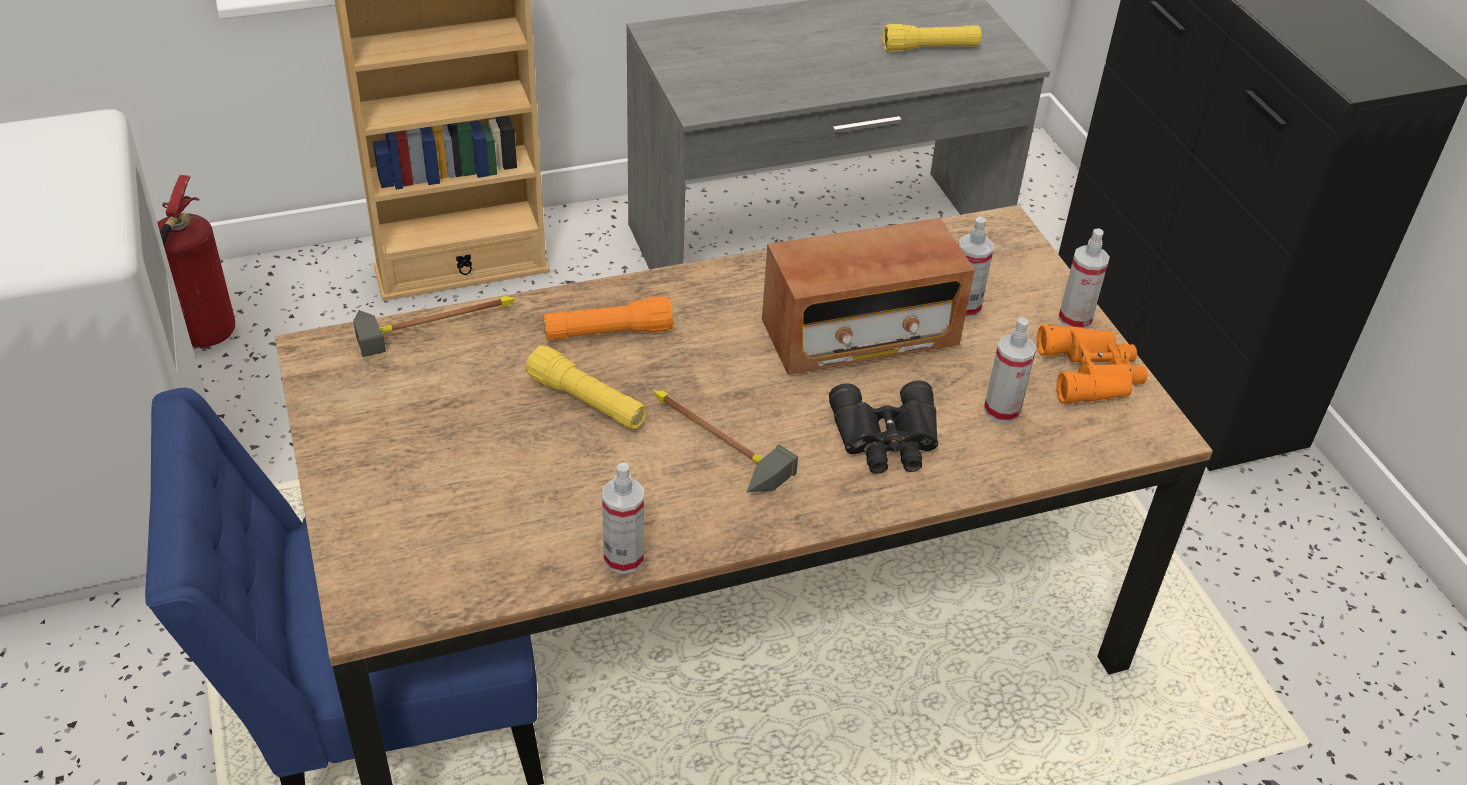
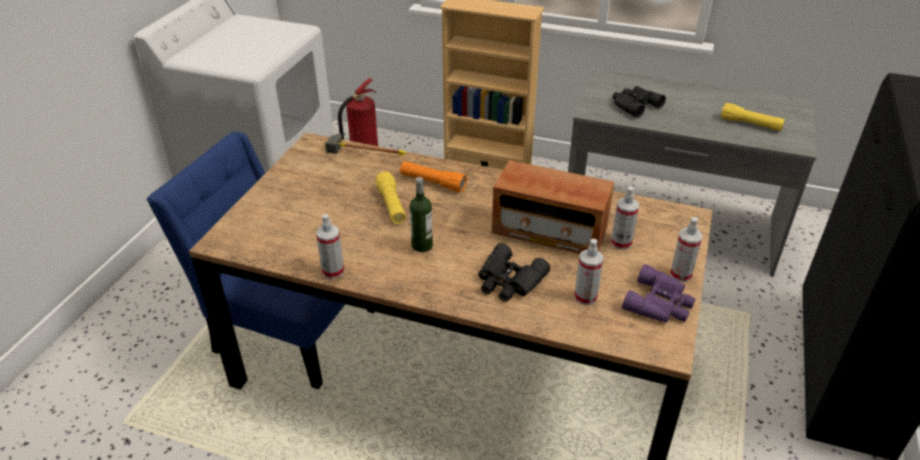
camera: 40 degrees right, 5 degrees down
hammer [653,390,798,493] -> bottle [410,177,433,252]
orange binoculars [1037,325,1148,403] -> purple binoculars [622,264,696,323]
none -> black binoculars [612,86,666,118]

